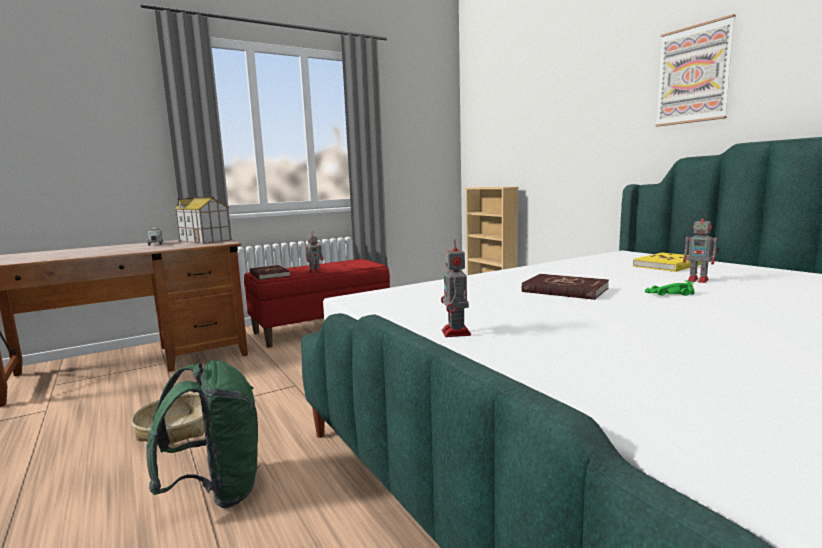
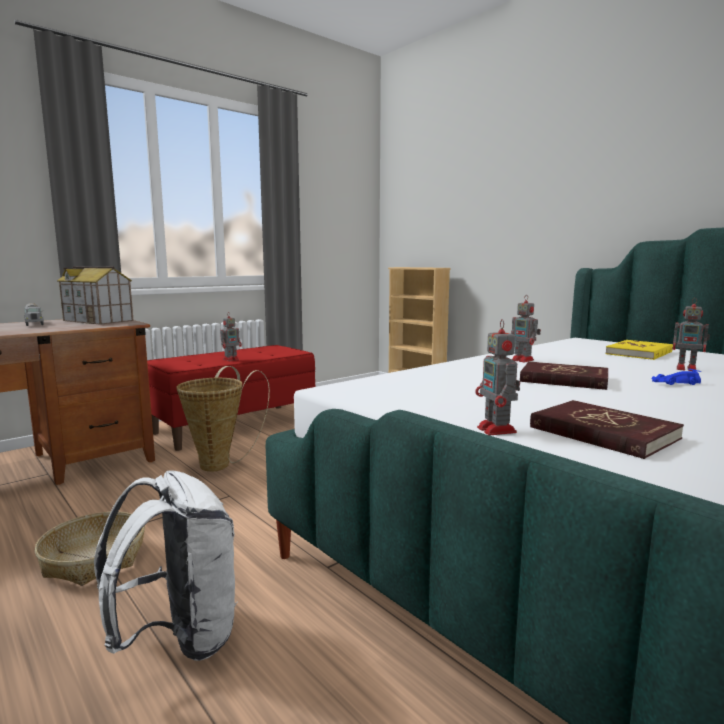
camera: 10 degrees left, 0 degrees up
green backpack [146,360,260,508] -> white backpack [94,471,238,661]
red book [250,265,290,280] -> red book moved to [530,400,684,459]
green toy car [645,280,694,296] -> blue toy car [651,369,701,385]
picture [655,14,736,126] -> none
none -> basket [176,366,270,472]
none -> toy robot [511,297,541,362]

